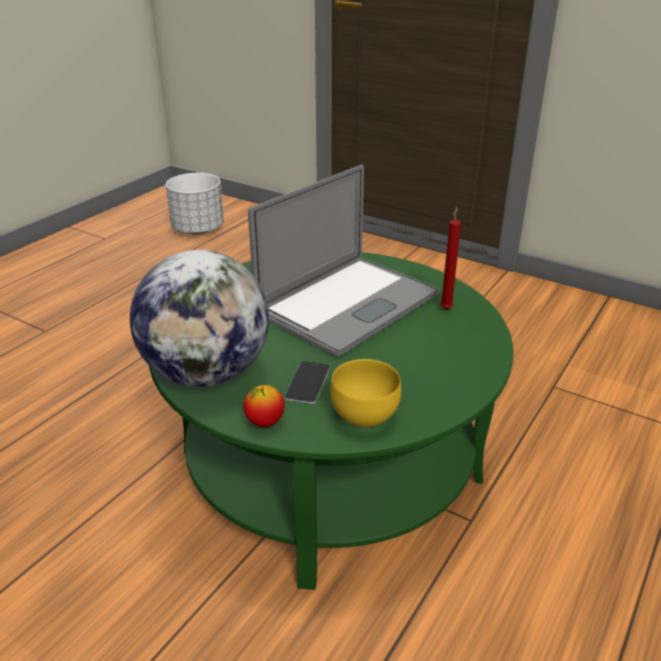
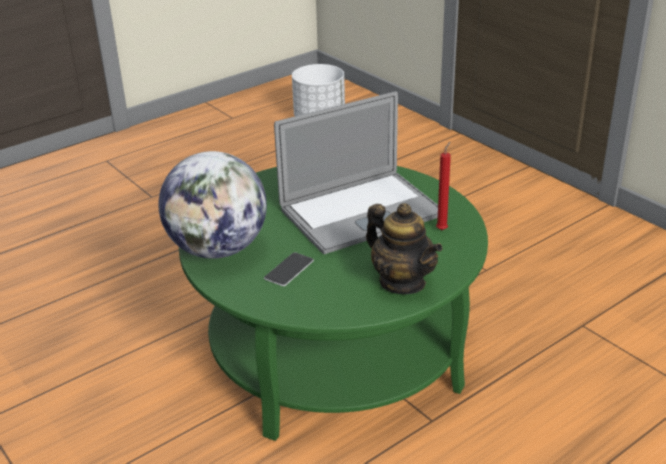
camera: 20 degrees right, 0 degrees up
apple [243,385,285,427] -> none
yellow bowl [330,359,401,428] -> none
none -> teapot [366,203,442,294]

